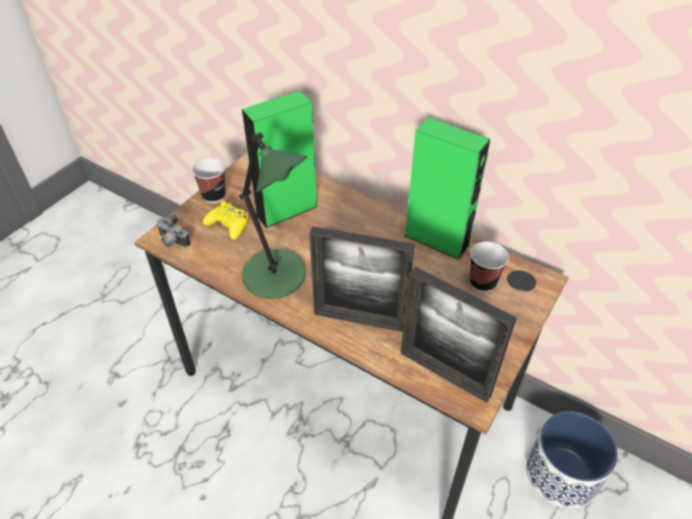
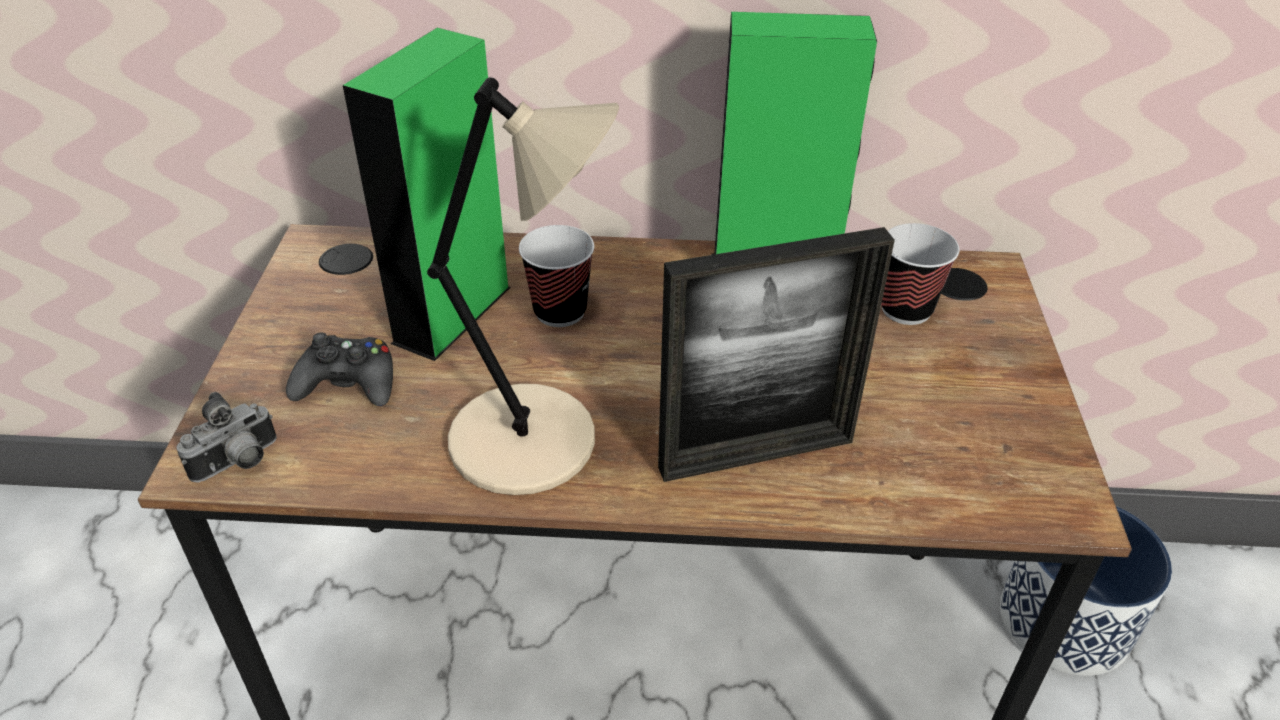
camera: 30 degrees left, 5 degrees down
camera [157,214,191,248] -> camera turned 45 degrees counterclockwise [176,392,277,482]
cup [192,158,226,203] -> cup moved to [519,225,594,327]
yellow game controller [203,201,249,240] -> black game controller [286,332,393,406]
green table lamp [239,132,308,299] -> beige table lamp [427,77,619,495]
picture frame [400,267,517,403] -> none

